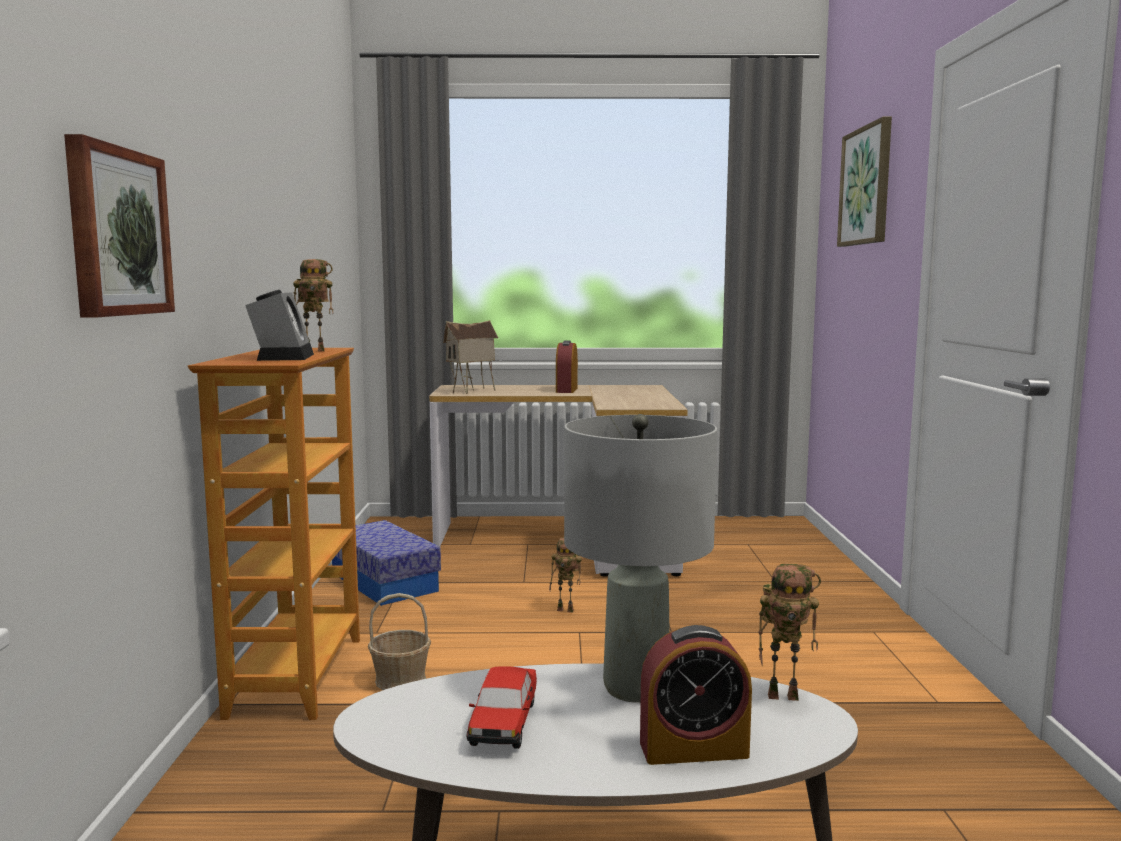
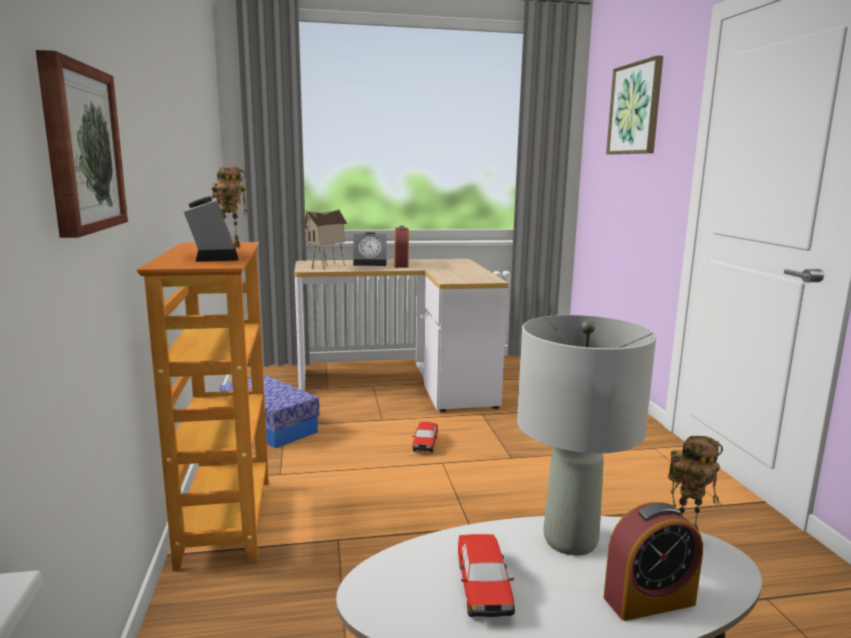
camera: 10 degrees left, 5 degrees up
basket [368,593,431,690] -> none
toy robot [549,537,582,613] -> toy car [412,422,438,453]
none -> alarm clock [353,232,387,266]

